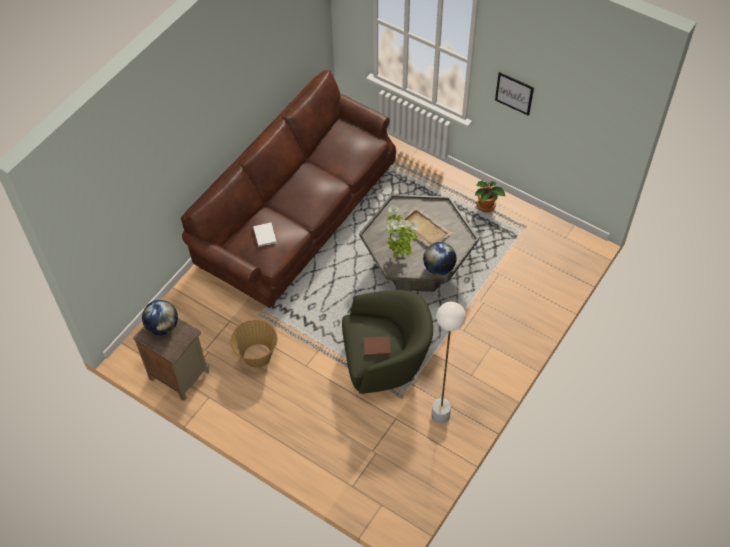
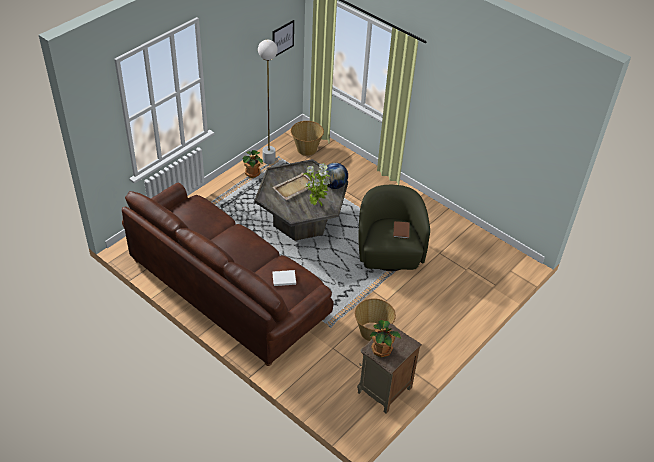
camera: 85 degrees left, 10 degrees down
globe [142,300,178,335] -> potted plant [370,320,401,358]
white floor lamp [431,302,466,424] -> white floor lamp moved to [258,40,278,164]
picture [495,72,534,116] -> picture moved to [273,20,294,57]
none -> basket [291,121,324,156]

